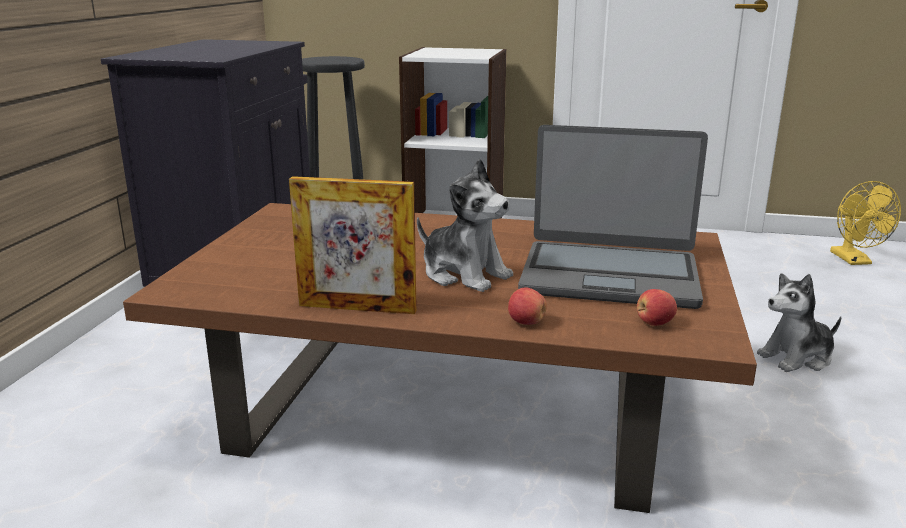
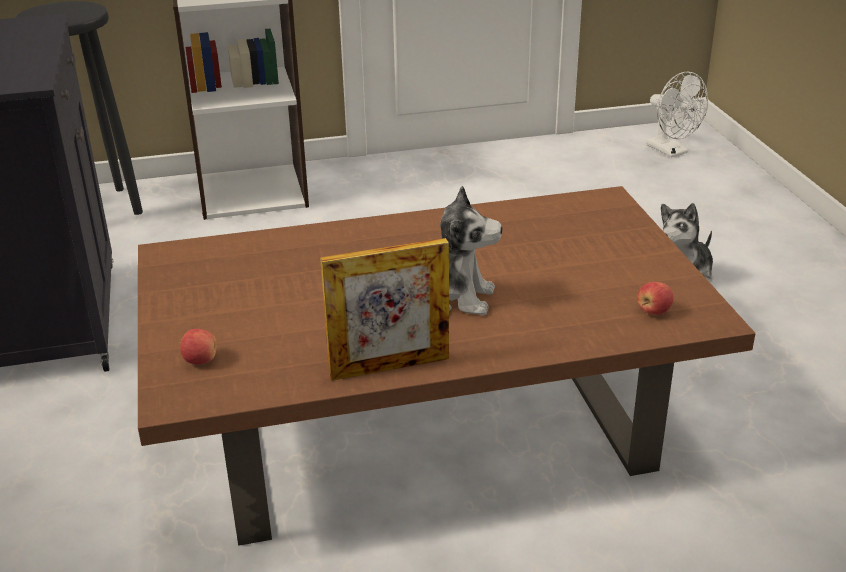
camera: 25 degrees left, 10 degrees up
apple [508,288,547,325] -> apple moved to [180,329,217,364]
laptop [518,125,708,309] -> none
yellow fan [830,181,901,265] -> white fan [646,71,708,158]

